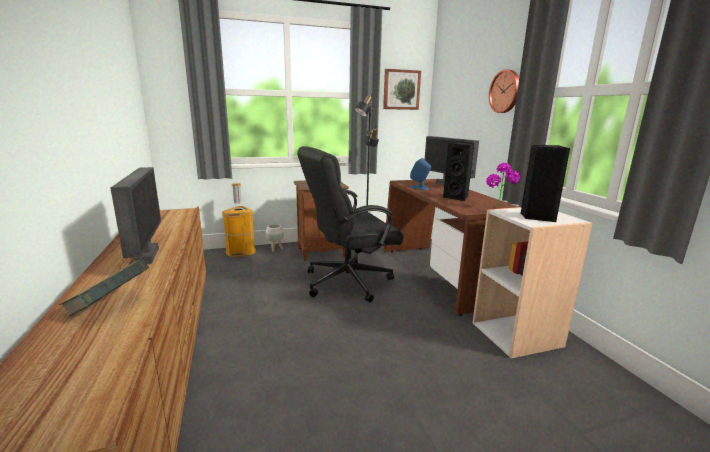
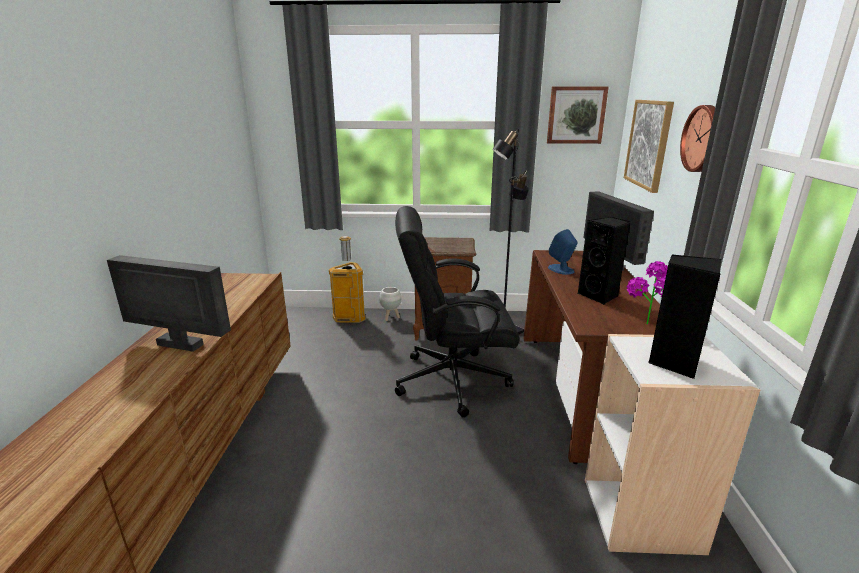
camera: 20 degrees right, 5 degrees up
book [59,259,149,316] -> none
monitor [110,167,161,264] -> monitor turned 75 degrees counterclockwise [107,255,231,352]
none -> picture [624,100,674,193]

